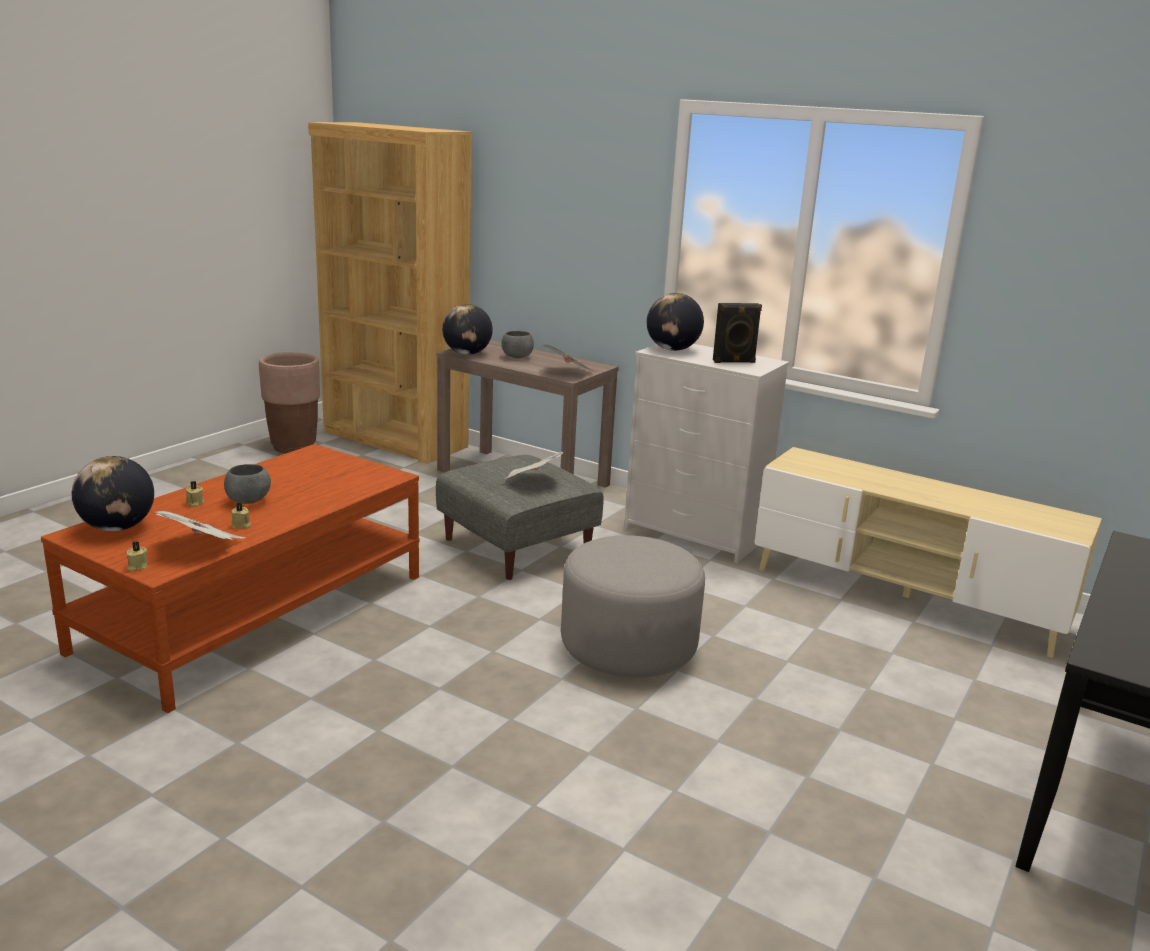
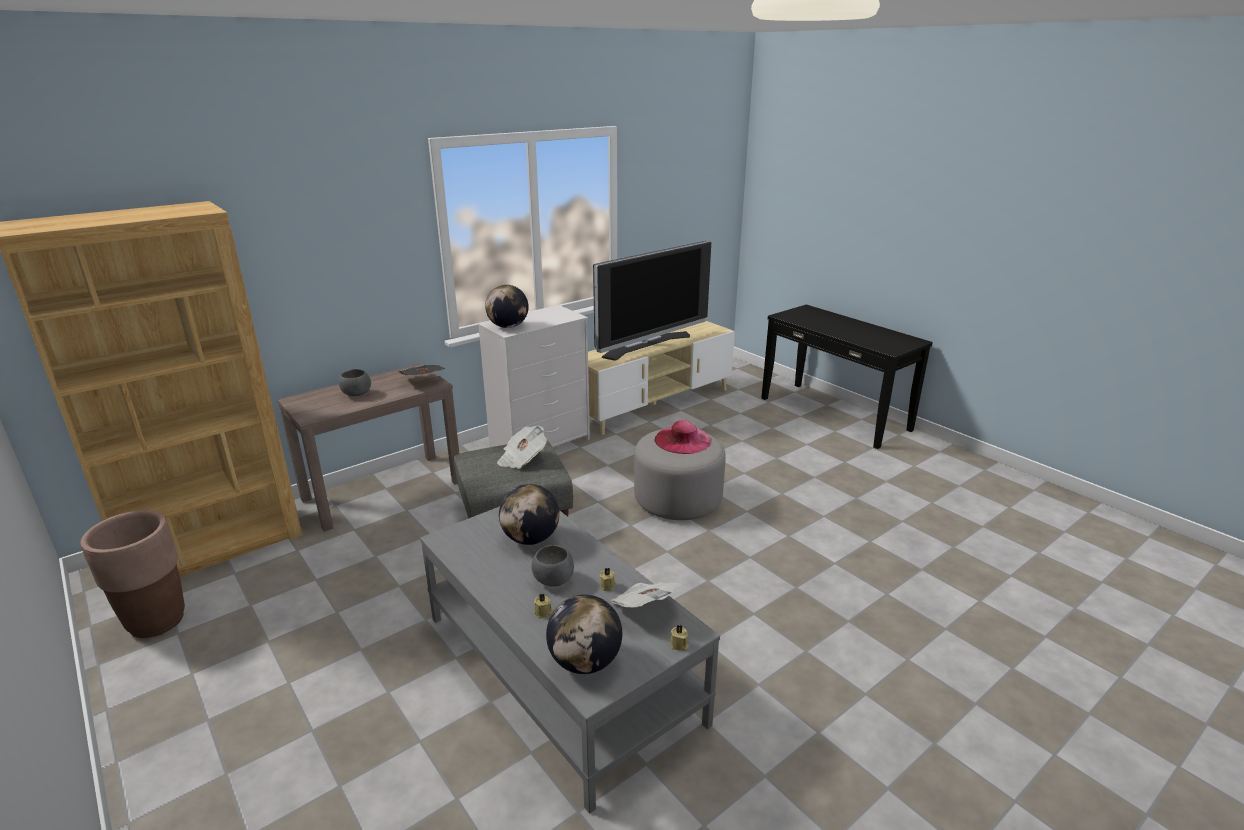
camera: 70 degrees left, 5 degrees up
brown coffee table [41,444,420,713] -> grey coffee table [420,506,720,813]
globe [442,304,493,355] -> globe moved to [499,484,560,545]
black speaker [713,303,762,363] -> none
none -> television [593,241,711,361]
none -> pink hat [655,420,711,454]

